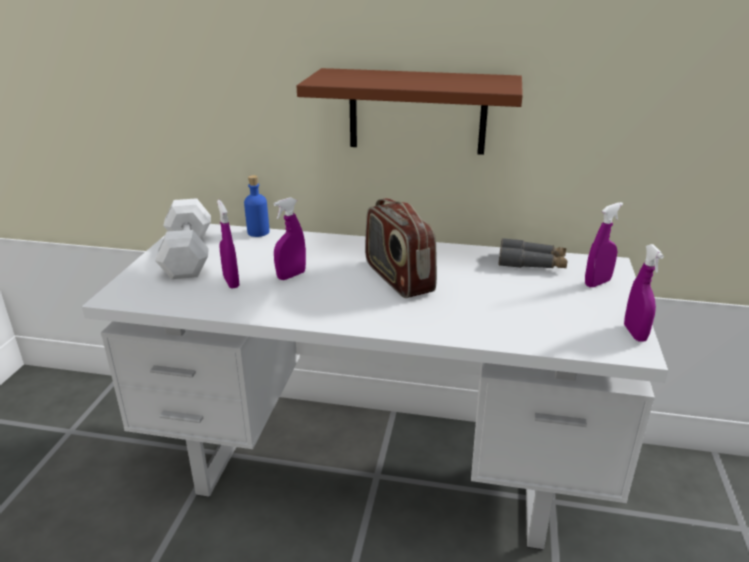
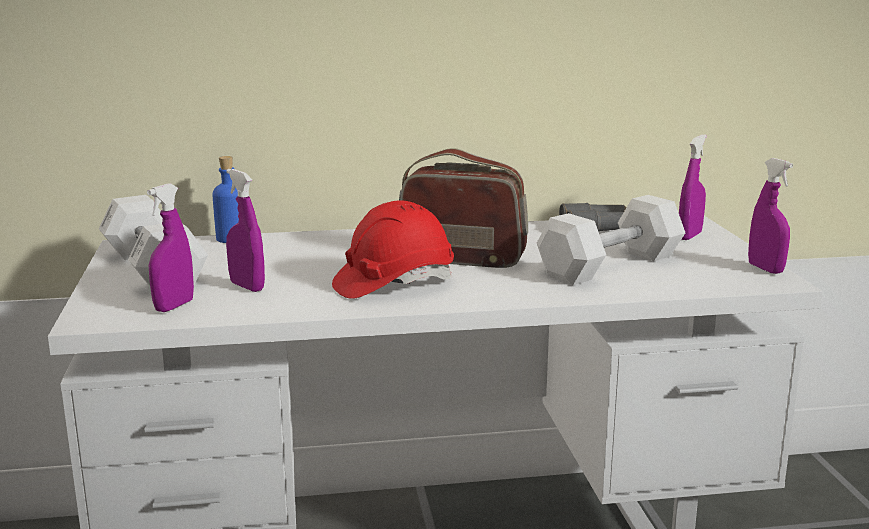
camera: 20 degrees left, 10 degrees down
purple spray bottle [274,197,306,280] -> purple spray bottle moved to [147,183,194,312]
brown shelf [297,68,523,155] -> none
radio [365,198,437,298] -> radio turned 150 degrees clockwise [399,148,528,268]
none -> red hard hat [332,201,454,299]
none -> white dumbbell [537,195,685,285]

